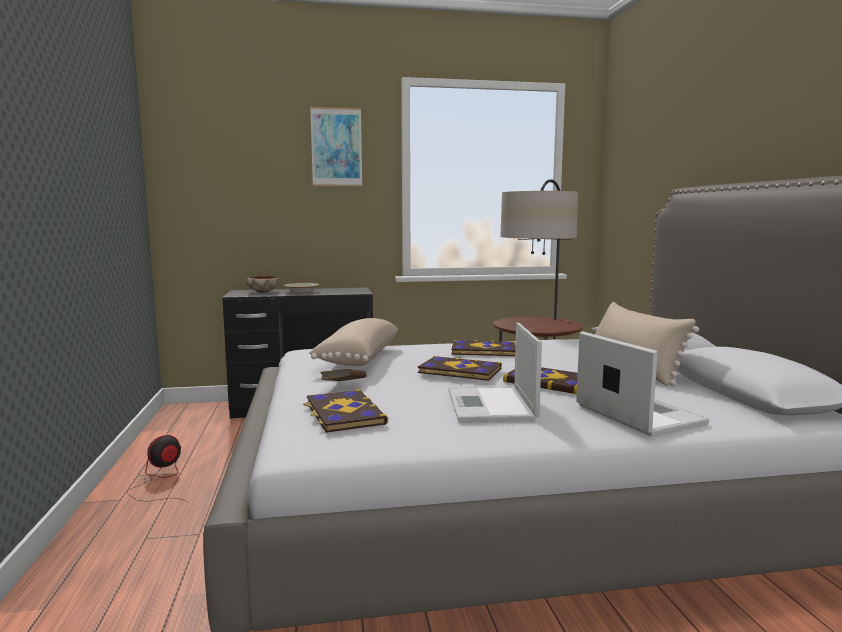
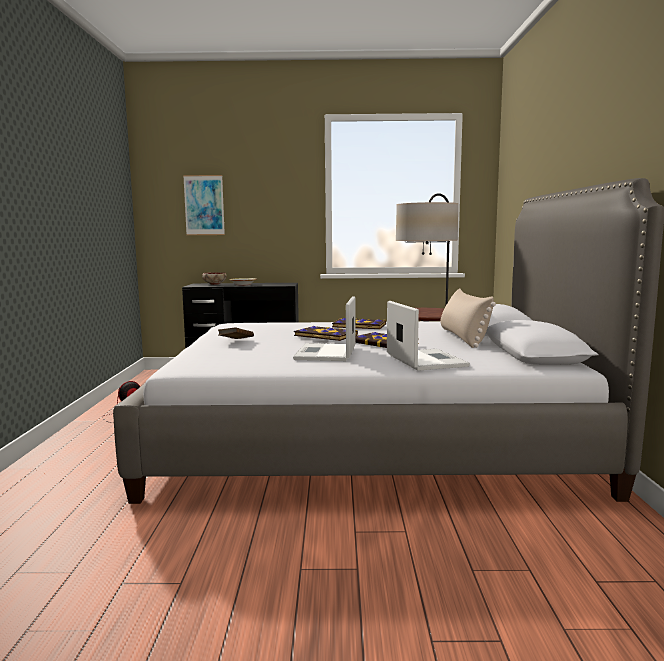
camera: 10 degrees right, 0 degrees up
book [303,389,388,433] -> none
beige pillow [309,318,399,366] -> none
picture [310,107,362,186] -> picture moved to [183,175,225,235]

